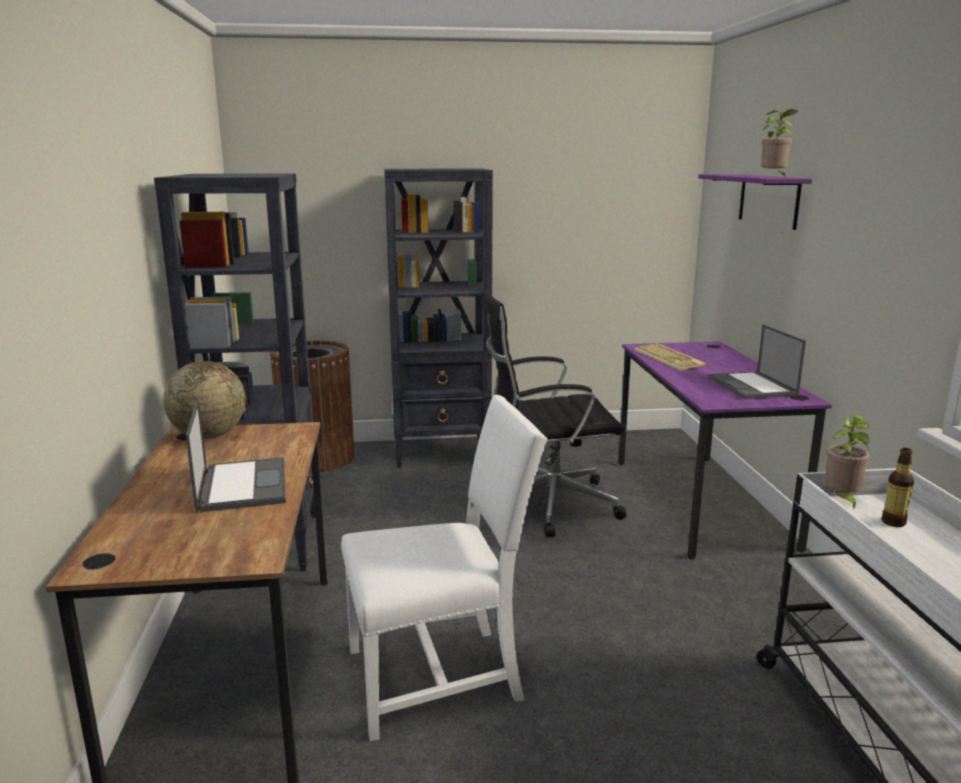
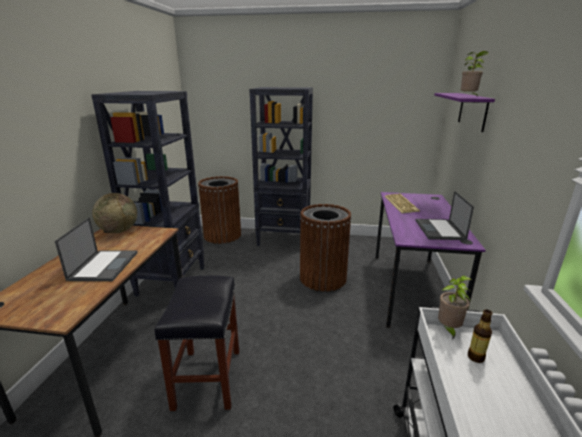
camera: 15 degrees right, 5 degrees up
white chair [341,395,547,741] -> black stool [155,276,239,411]
black office chair [482,288,626,537] -> brown trash can [300,204,351,292]

